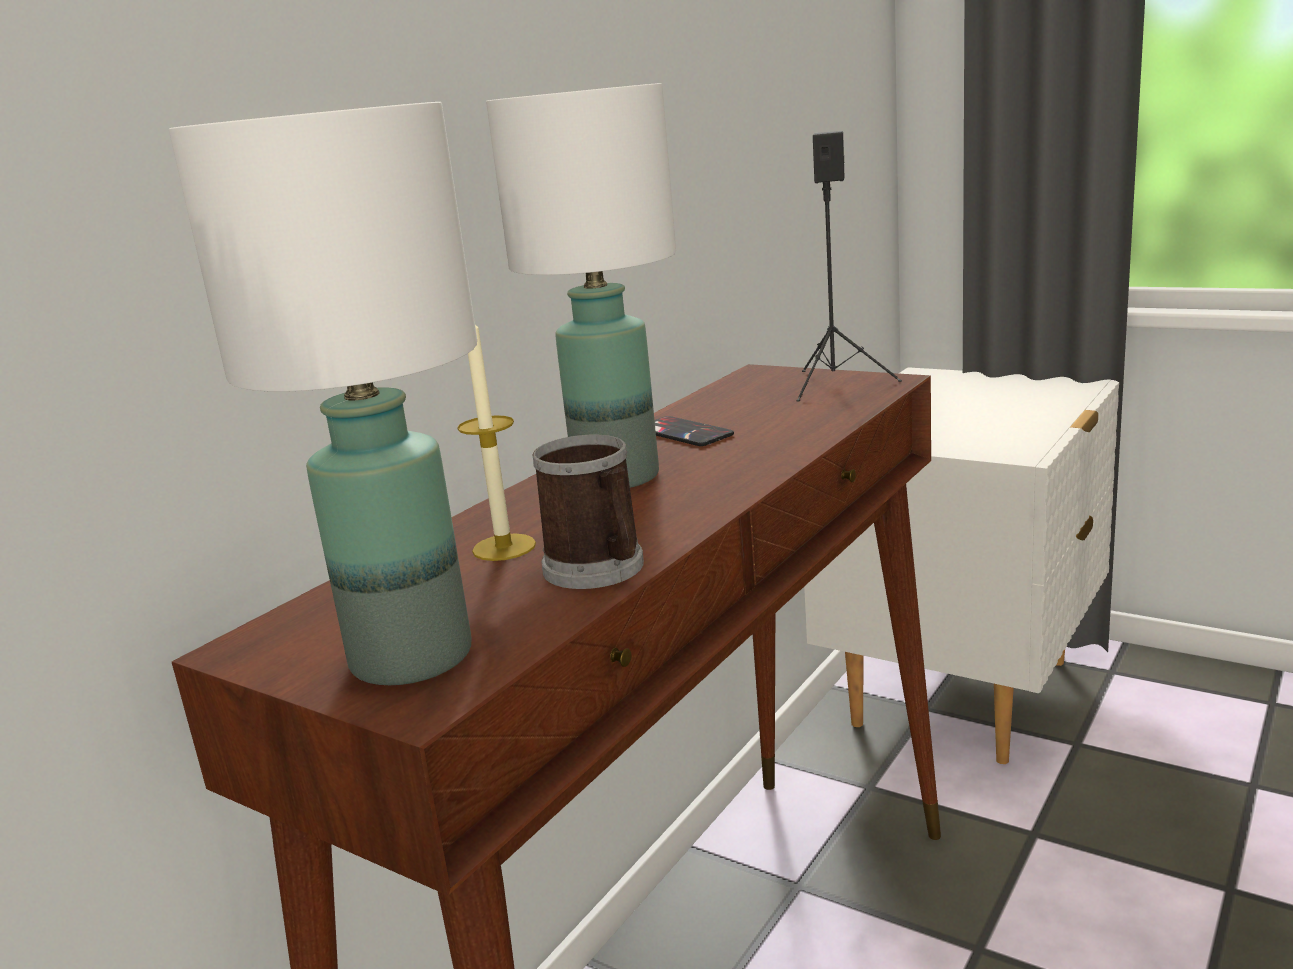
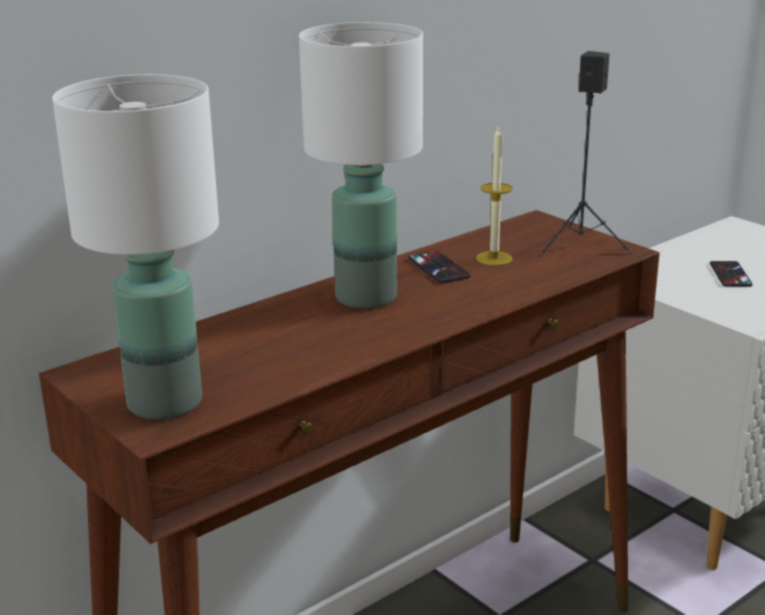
camera: 15 degrees right, 5 degrees up
candle [457,325,536,561] -> candle moved to [476,125,513,266]
mug [532,435,644,589] -> none
none -> phone [710,261,753,287]

